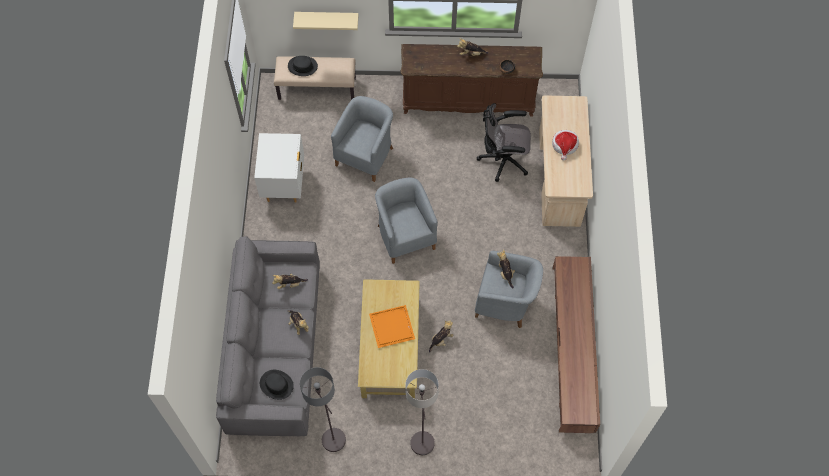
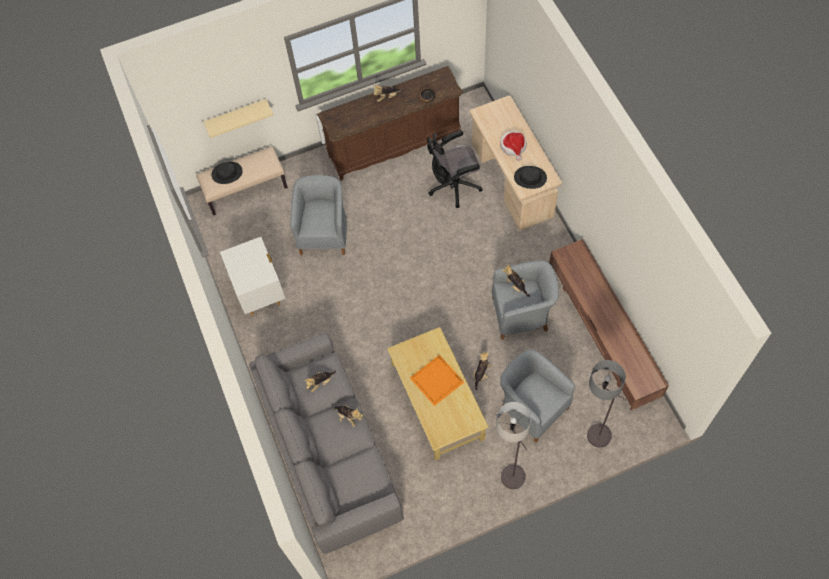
camera: 20 degrees left, 0 degrees up
black hat [260,370,294,400] -> black hat moved to [514,166,547,189]
grey floor lamp [300,367,346,452] -> grey floor lamp moved to [587,360,627,448]
grey armchair [375,178,438,264] -> grey armchair moved to [500,350,575,443]

